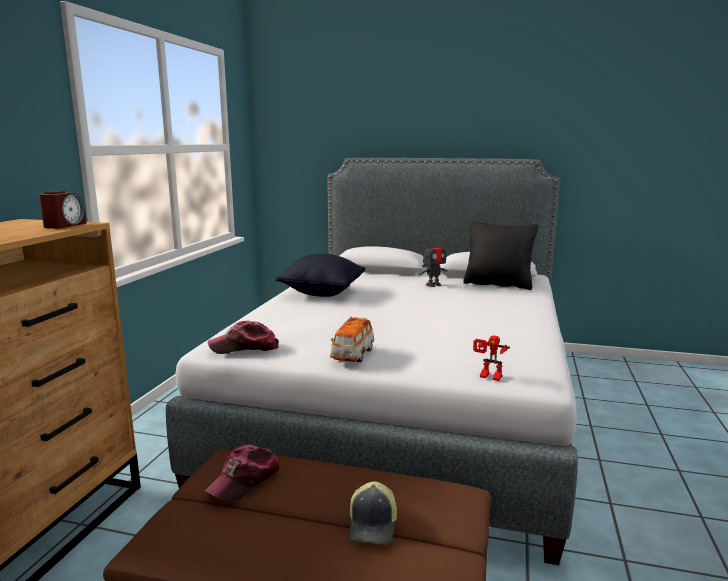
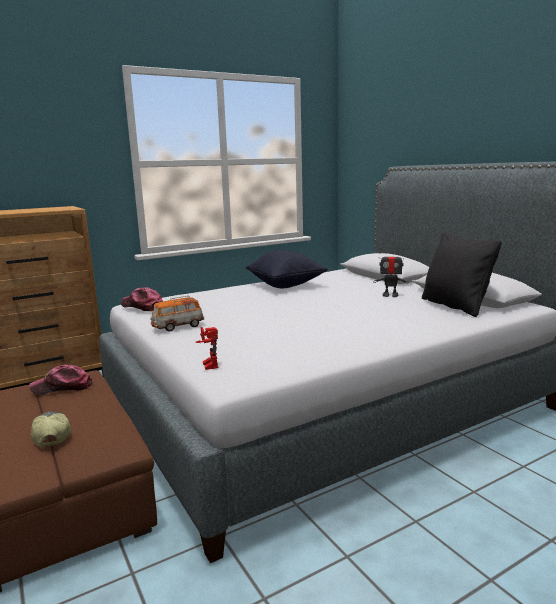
camera: 45 degrees right, 0 degrees up
alarm clock [39,191,86,229] -> none
cap [348,481,397,544] -> cap turned 105 degrees clockwise [31,411,71,447]

